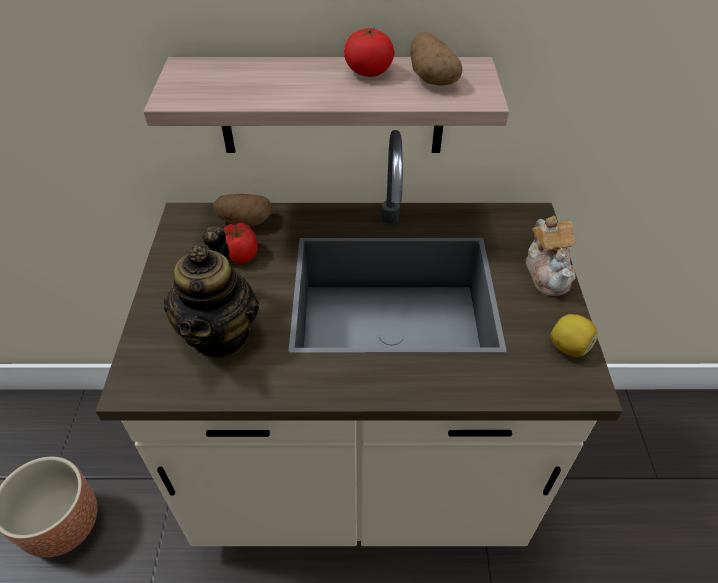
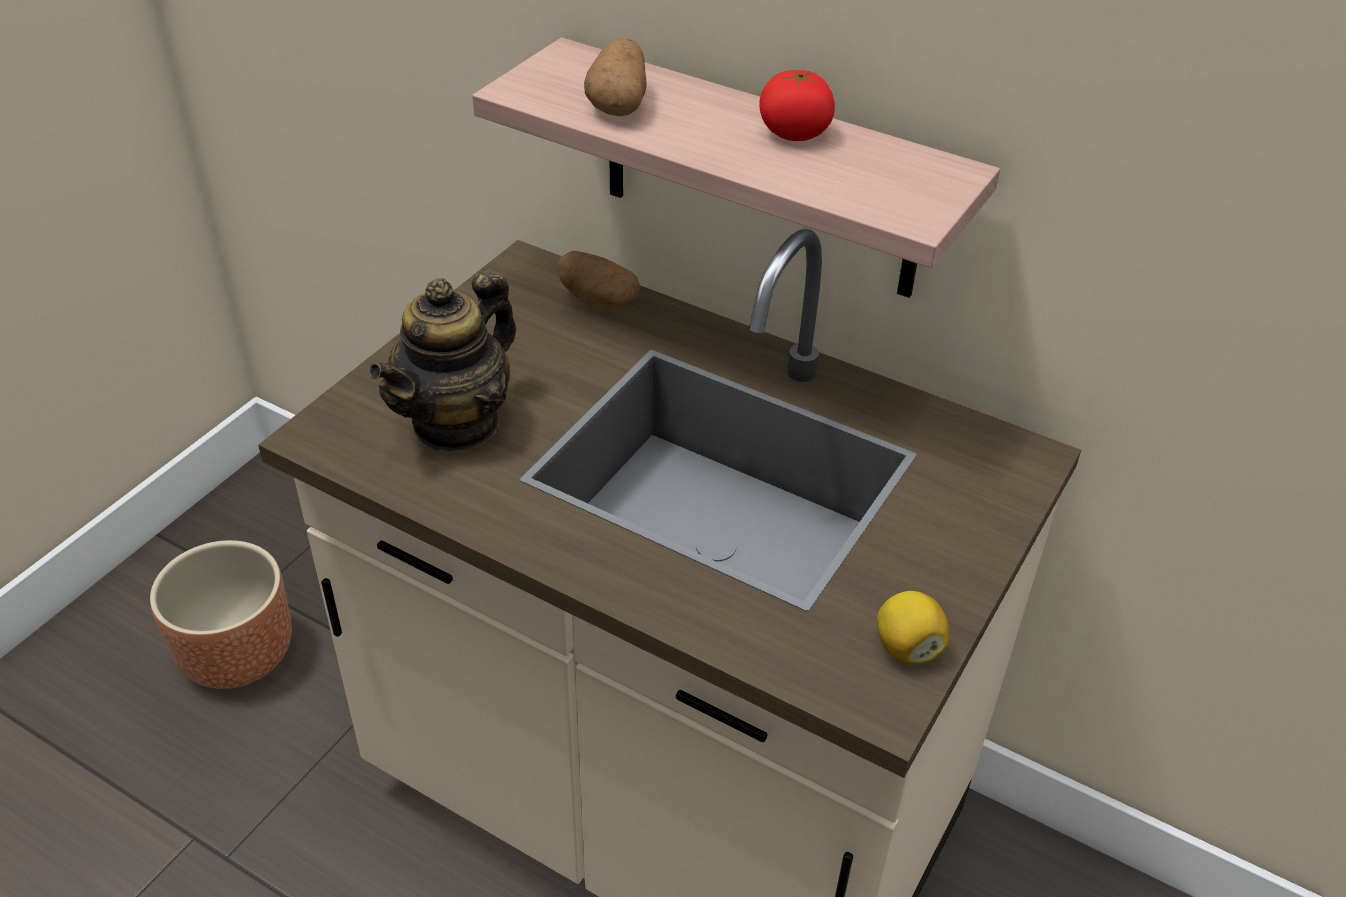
camera: 30 degrees right, 5 degrees down
tomato [223,222,257,263] -> none
potato [410,32,462,86] -> potato moved to [584,38,647,116]
teapot [526,216,576,296] -> none

